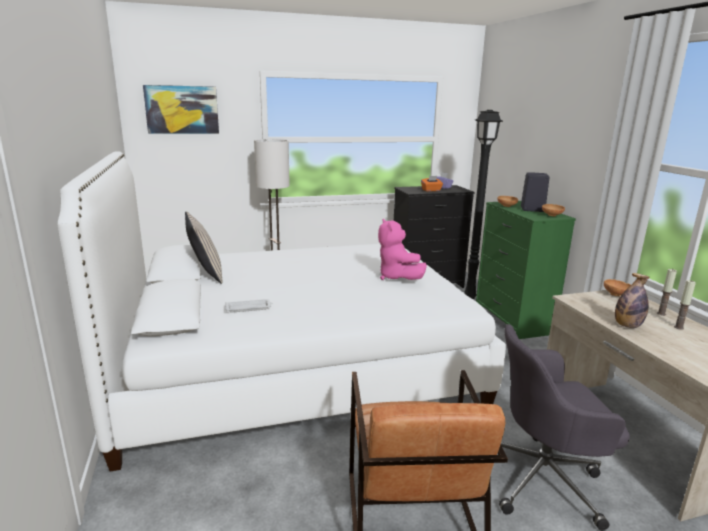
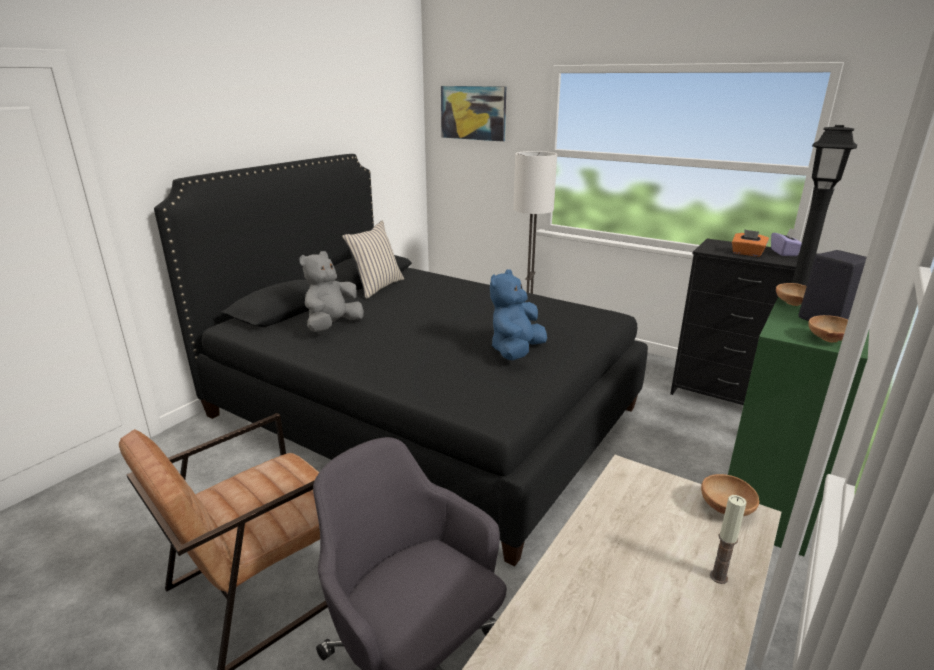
camera: 50 degrees right, 5 degrees up
white bed [58,151,506,472] -> black bed [154,154,648,567]
white tray [225,299,272,313] -> grey plush toy [299,251,364,332]
pink plush toy [378,218,427,280] -> blue plush toy [490,270,547,360]
bottle [615,273,649,328] -> none
candle [674,280,696,330] -> none

